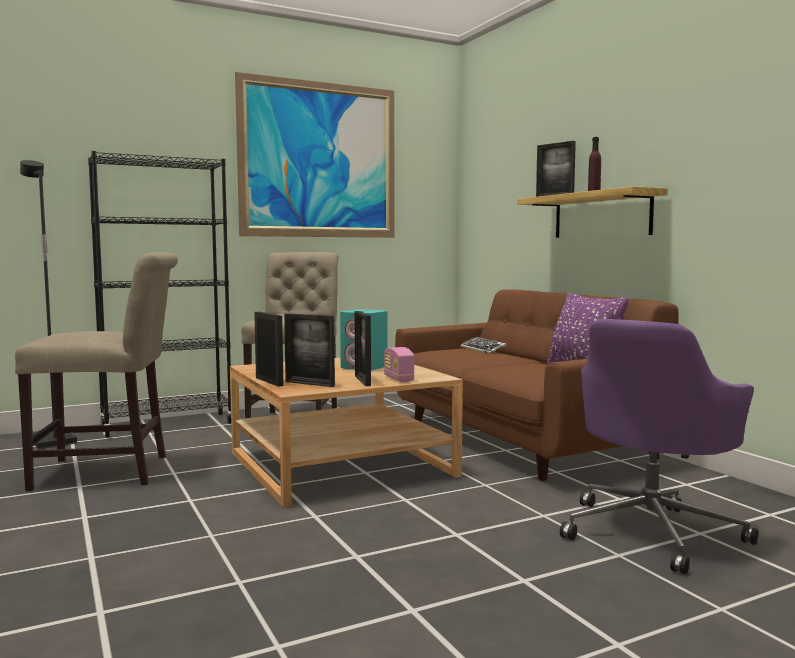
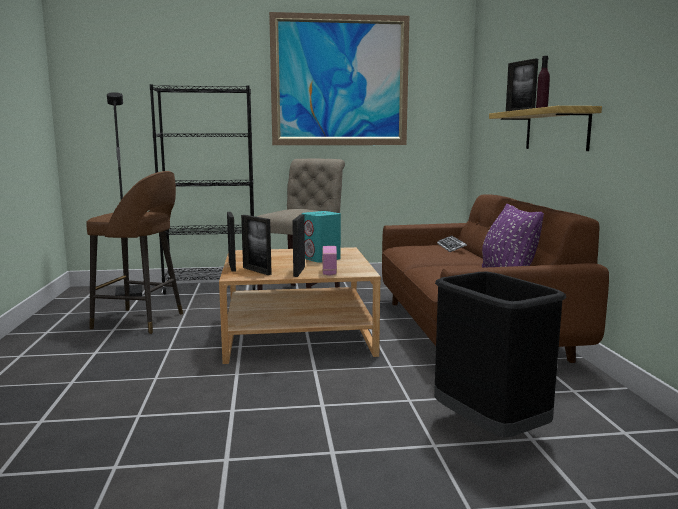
camera: 20 degrees right, 5 degrees up
beige chair [15,252,178,491] -> brown stool [86,171,183,334]
purple office chair [560,319,758,575] -> black trash can [434,272,566,437]

